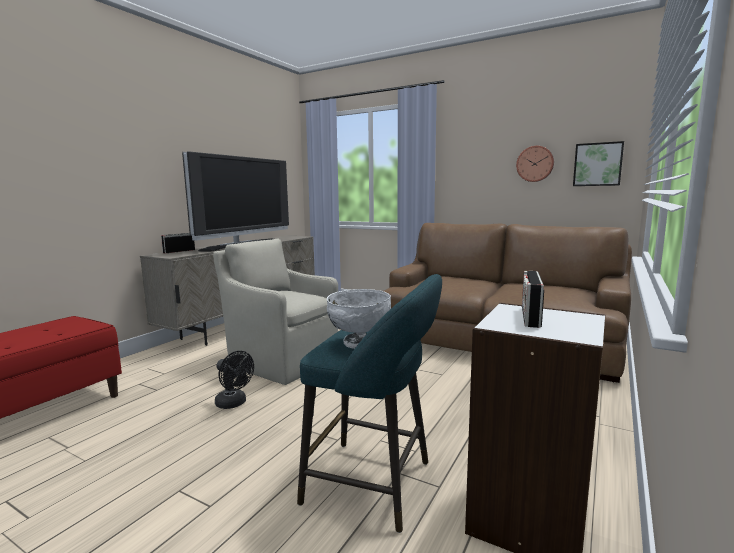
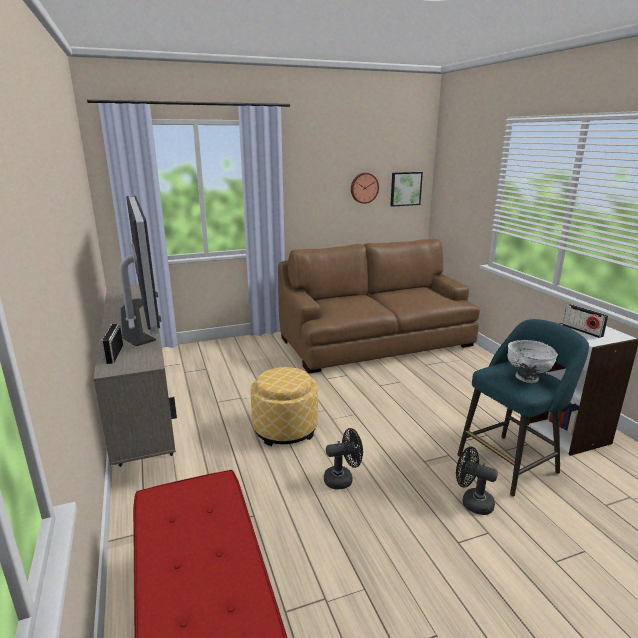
camera: 50 degrees left, 10 degrees up
beige armchair [213,239,338,385] -> ottoman [251,367,318,446]
none -> black fan [456,447,498,515]

